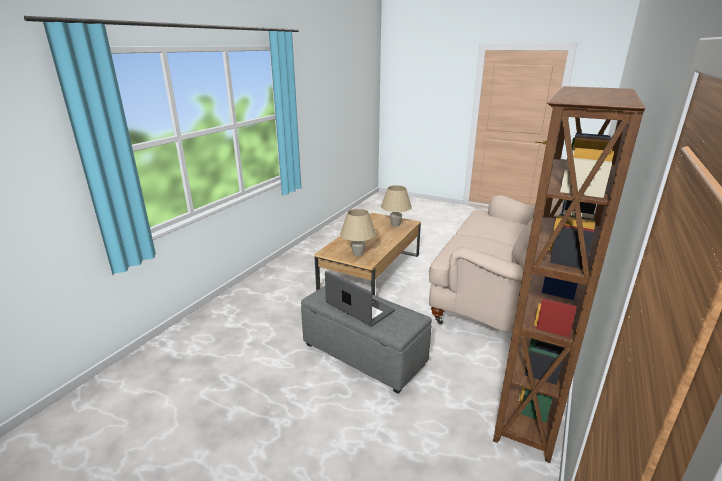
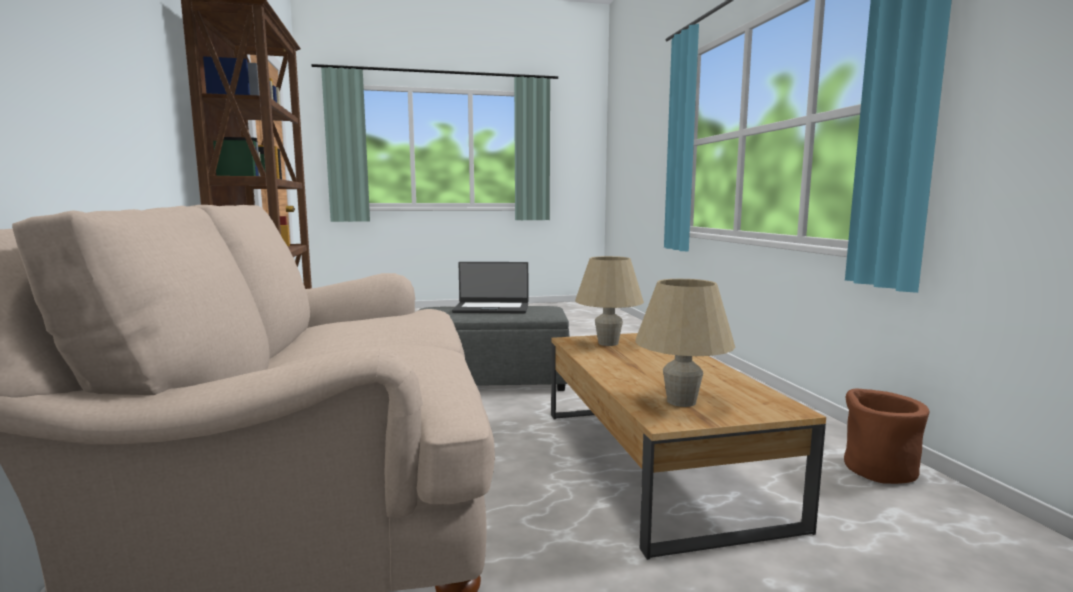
camera: 140 degrees right, 15 degrees down
none -> brown planter [844,389,929,484]

